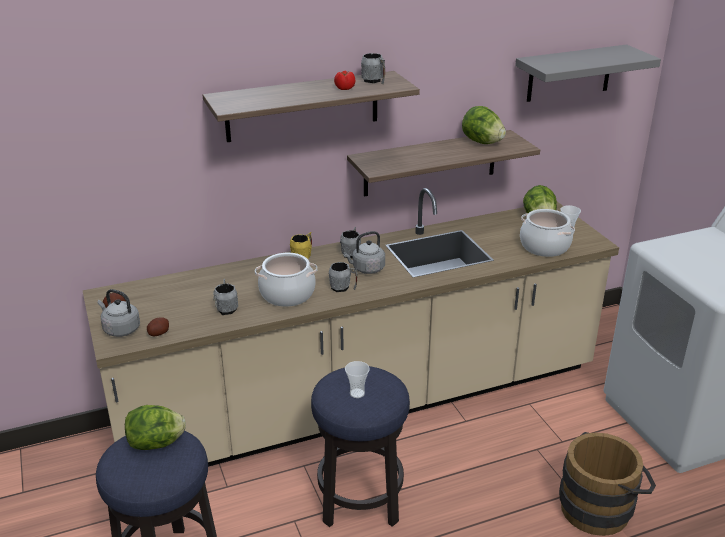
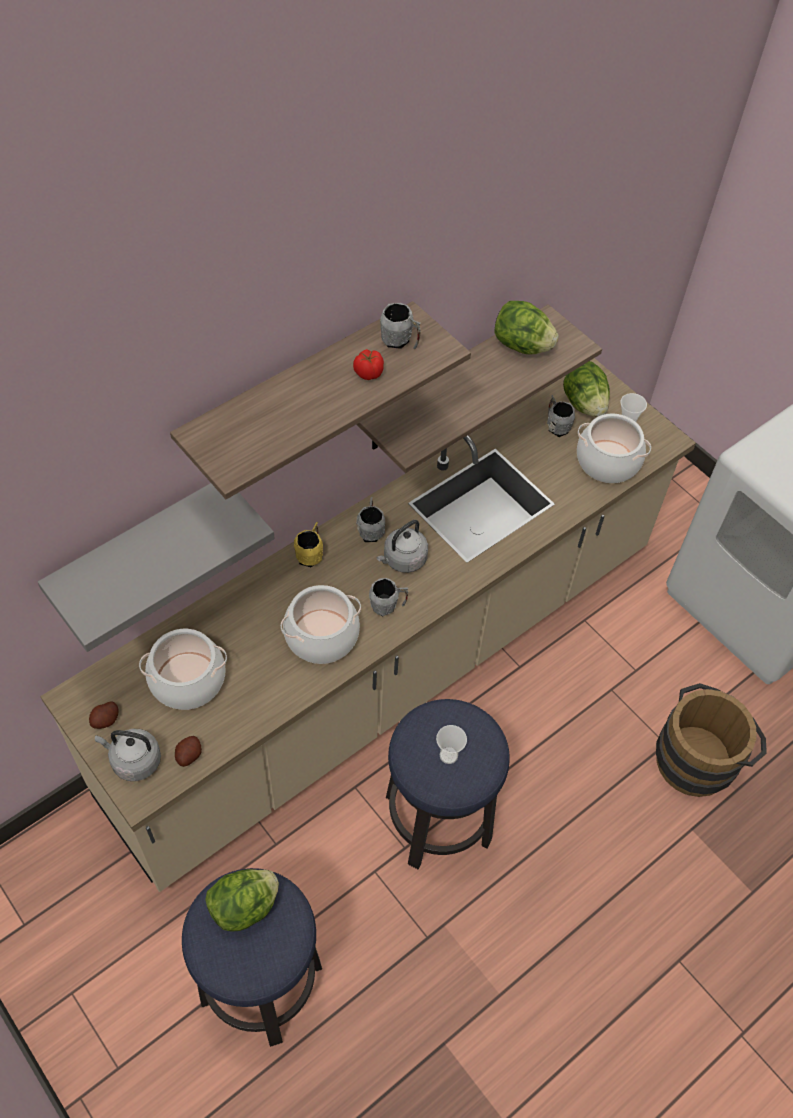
camera: 20 degrees left, 25 degrees up
grey mug [213,279,238,315] -> grey mug moved to [547,395,575,437]
grey shelf [515,45,661,102] -> grey shelf moved to [38,483,275,652]
none -> cooking pot [139,629,227,710]

